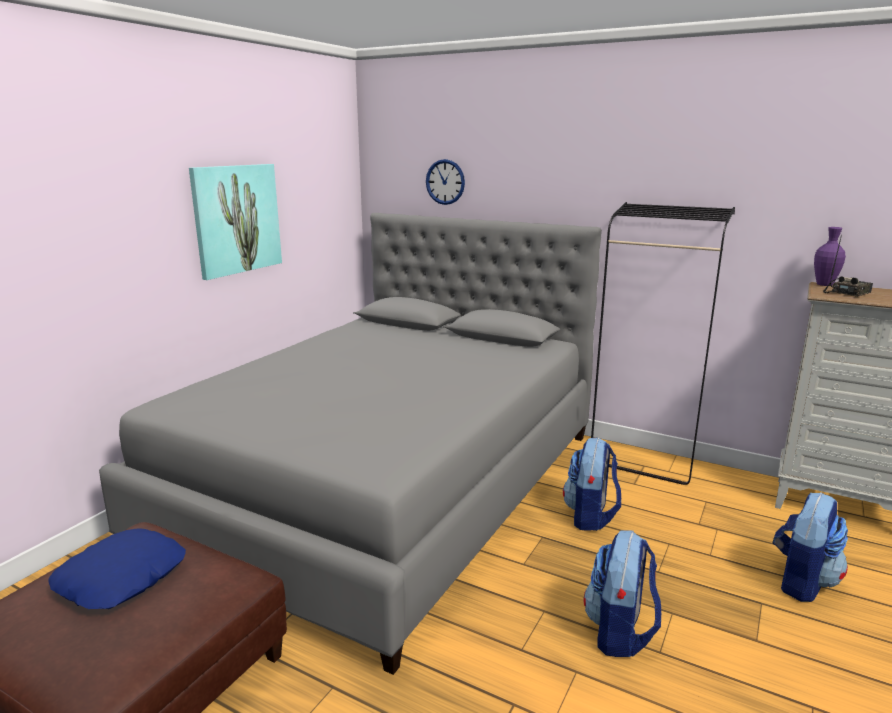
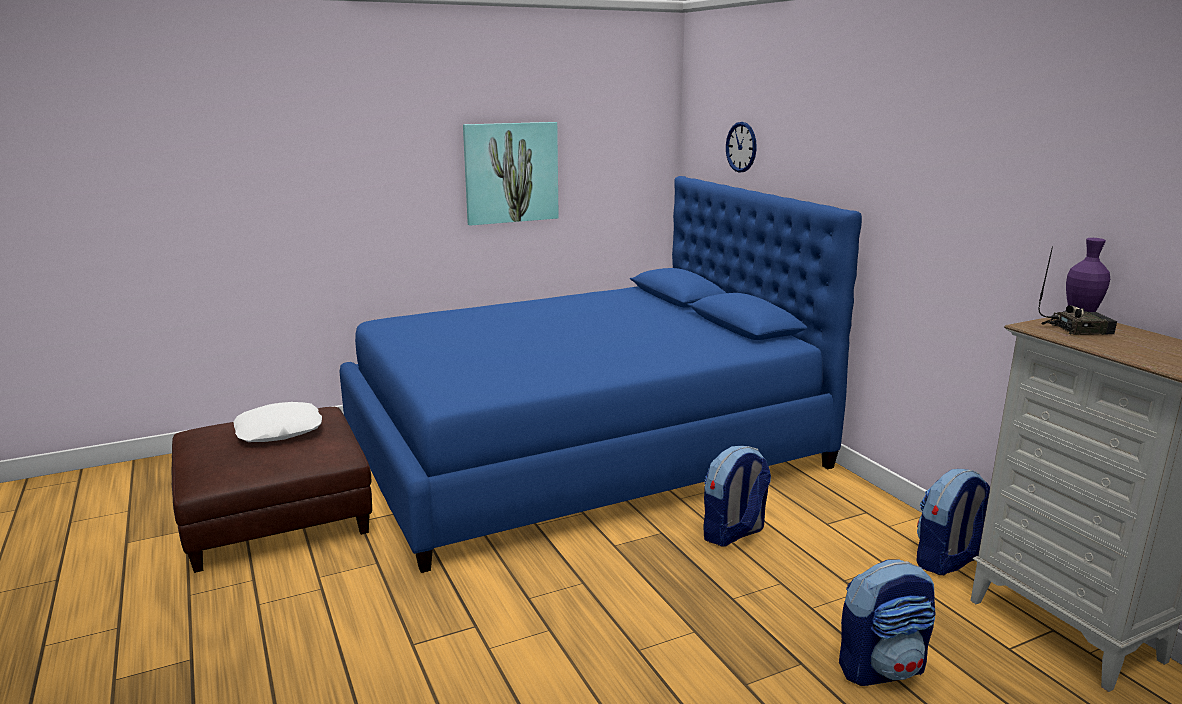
camera: 35 degrees right, 0 degrees up
blue pillow [48,528,186,609] -> white pillow [234,402,322,442]
grey bed [99,213,602,675] -> blue bed [340,176,862,573]
backpack [584,530,661,657] -> backpack moved to [917,469,990,575]
black clothes rack [591,202,735,485] -> none

